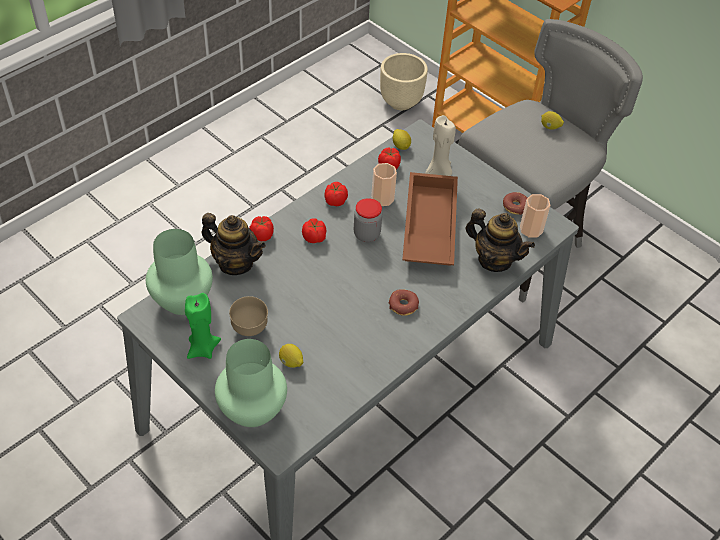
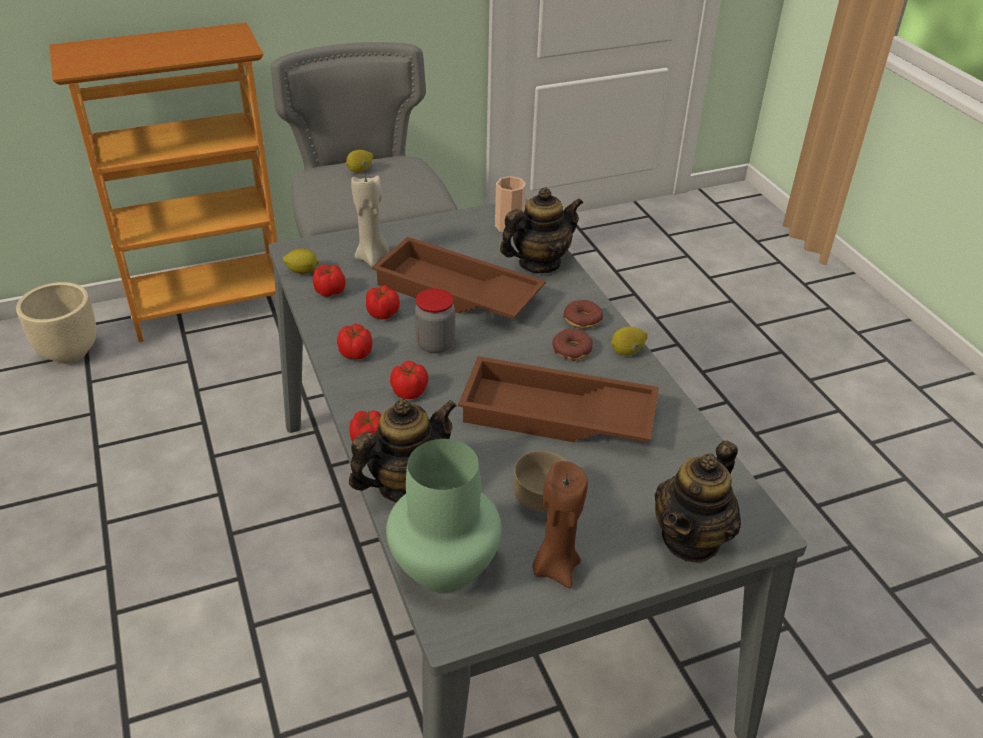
camera: 65 degrees left, 10 degrees down
green candle [185,293,221,359] -> brown candle [532,461,588,588]
green vase [215,339,287,427] -> teapot [654,440,741,563]
lemon [279,344,303,368] -> lemon moved to [611,327,648,356]
cup [371,163,397,206] -> tomato [366,285,400,320]
donut [503,192,527,215] -> donut moved to [563,300,603,329]
none -> brown tray [458,356,659,443]

